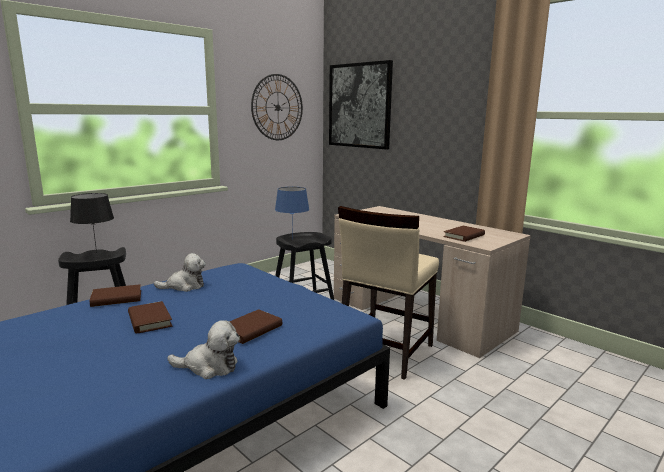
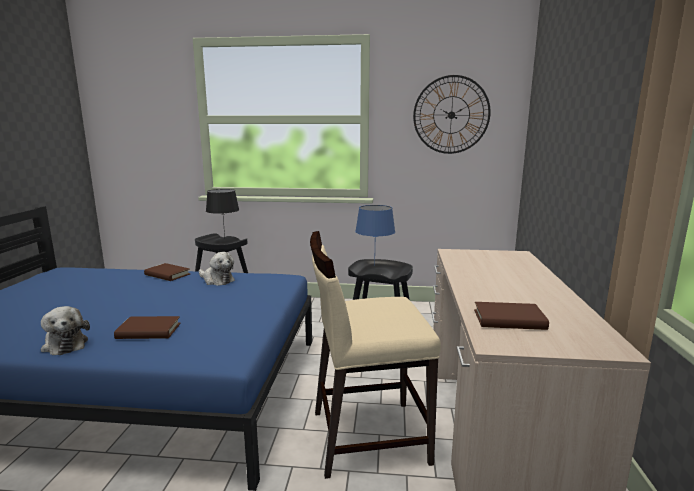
camera: 50 degrees right, 0 degrees up
brown book [128,301,173,334] -> none
picture [329,60,393,150] -> none

